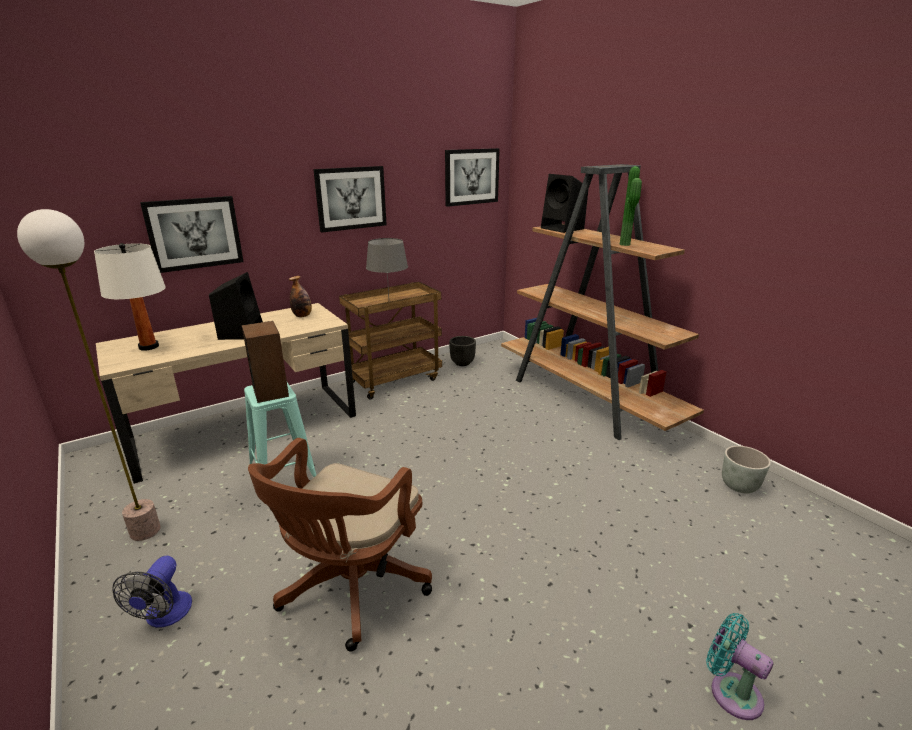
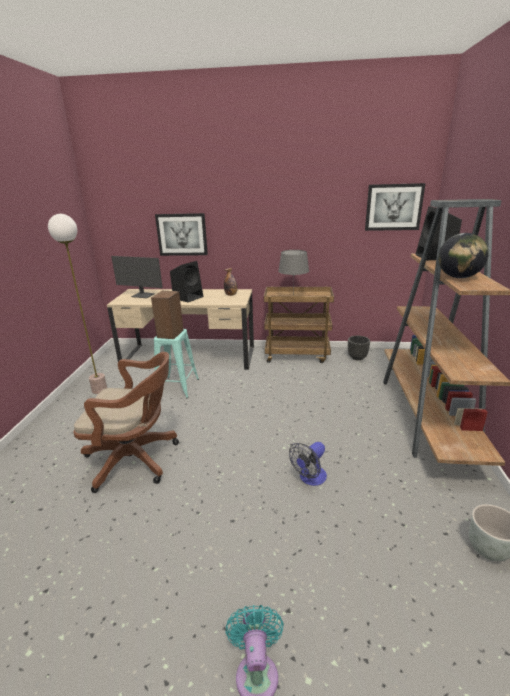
camera: 40 degrees right, 0 degrees up
white table lamp [94,243,166,351] -> monitor [111,256,163,298]
fan [112,556,192,628] -> fan moved to [289,442,327,486]
brown office chair [248,438,432,652] -> brown office chair turned 150 degrees counterclockwise [73,352,179,493]
picture [313,166,387,233] -> none
potted plant [620,166,642,246] -> globe [438,233,489,278]

